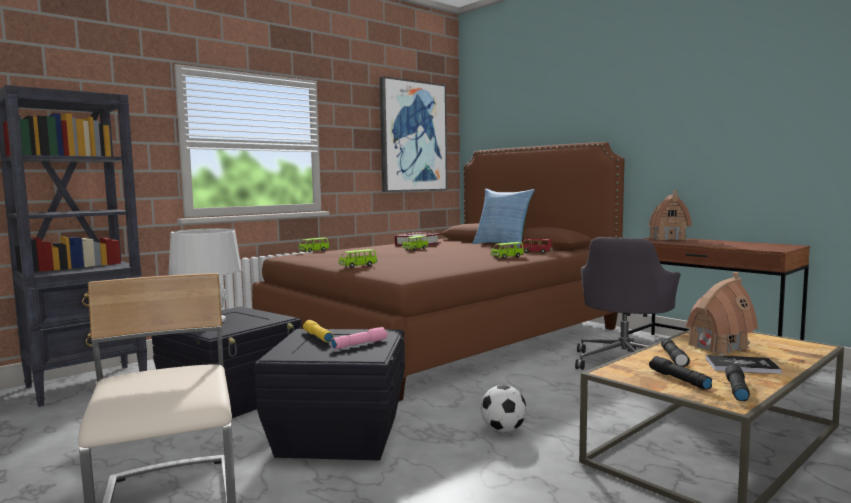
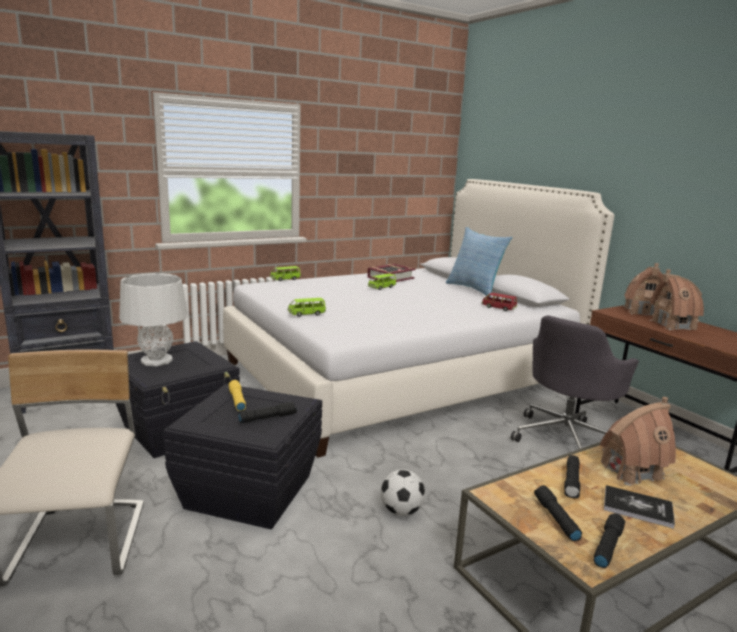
camera: 10 degrees right, 10 degrees up
brown bed [252,142,624,402] -> white bed [223,179,615,458]
pink flashlight [331,327,388,349] -> black flashlight [238,402,297,423]
picture [379,76,447,192] -> none
green toy car [490,242,524,259] -> none
none -> toy house [650,269,704,330]

